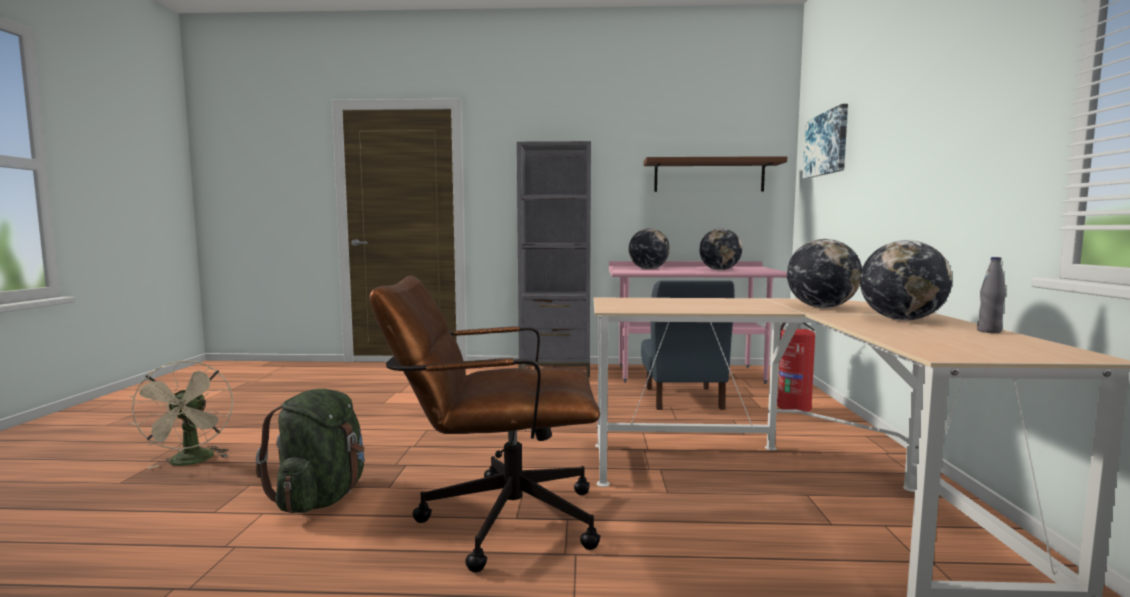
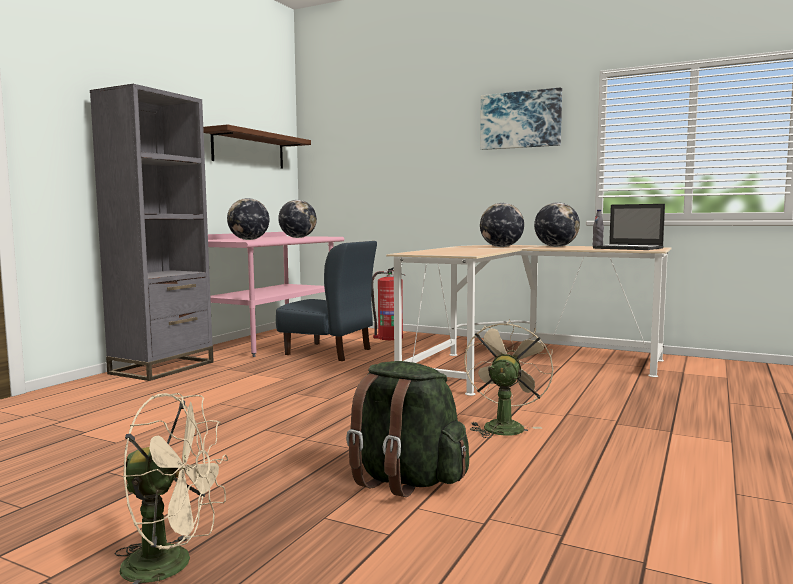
camera: 65 degrees left, 0 degrees up
brown office chair [369,276,600,573] -> beige fan [465,319,553,438]
picture [803,104,848,179] -> picture moved to [480,87,562,150]
none -> laptop [593,204,665,250]

